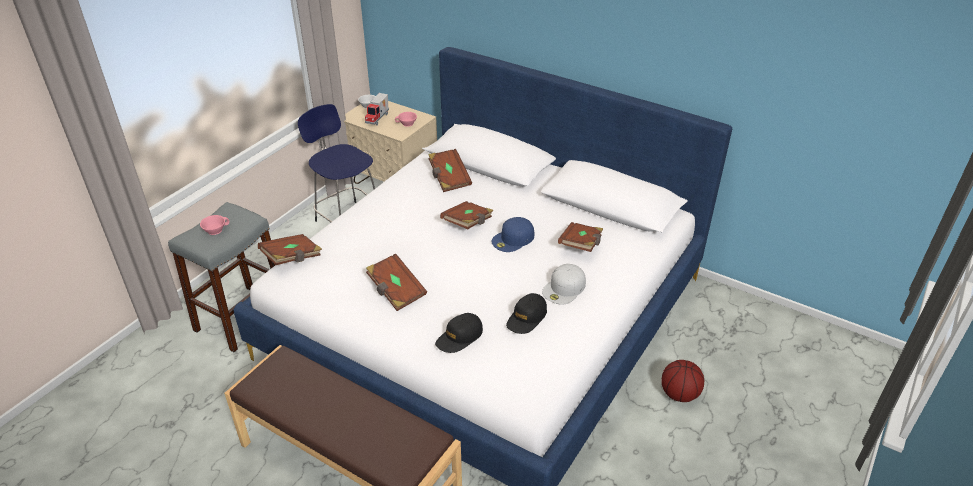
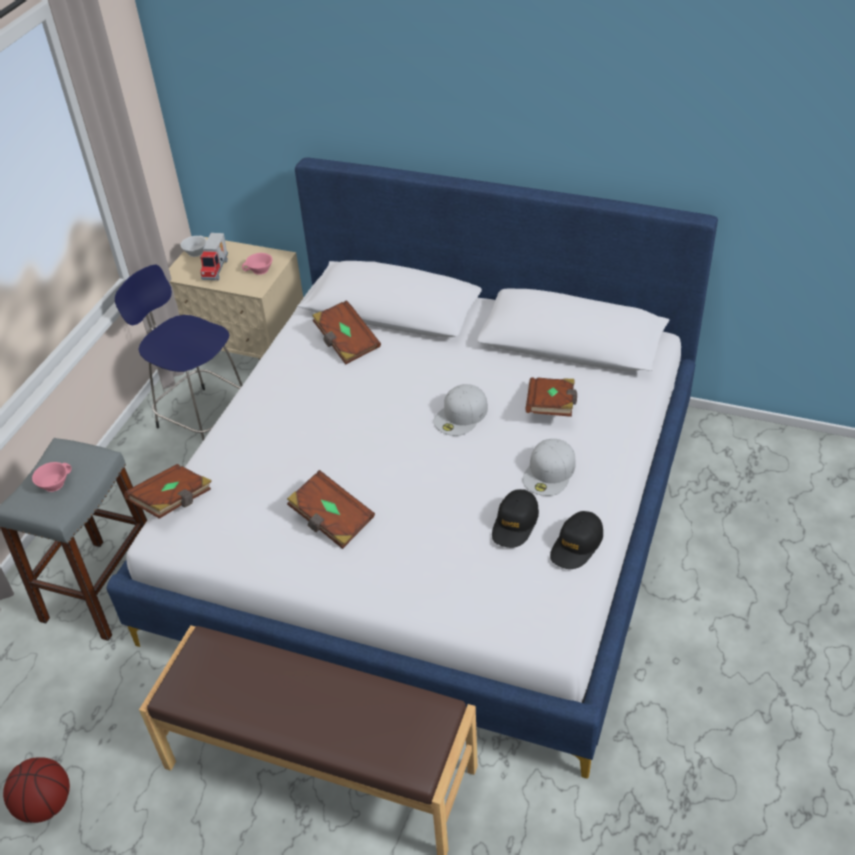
camera: 10 degrees left, 5 degrees up
black cap [435,313,483,353] -> black cap moved to [550,511,603,569]
brown book [440,201,494,229] -> none
blue cap [491,217,534,252] -> white cap [434,384,488,436]
basketball [661,360,704,402] -> basketball moved to [3,757,70,823]

